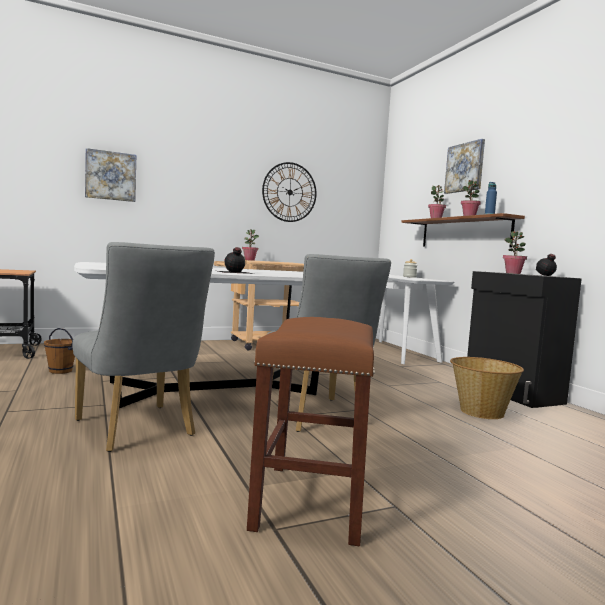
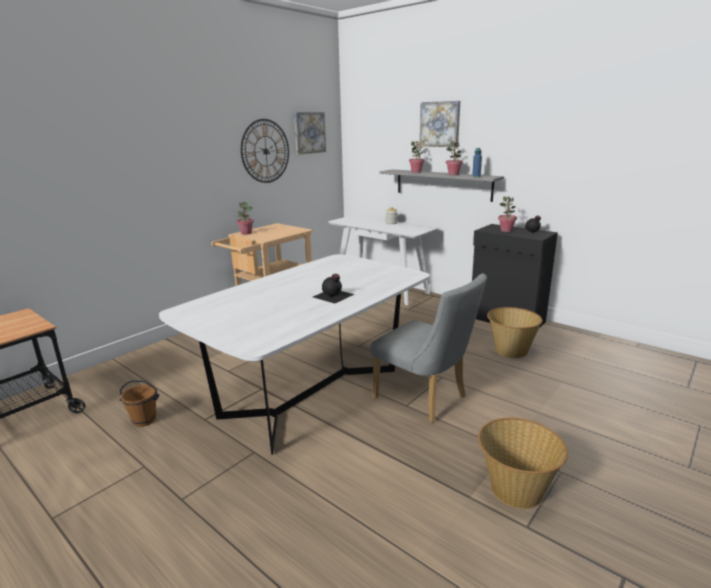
camera: 25 degrees left, 15 degrees up
grey chair [72,242,215,452] -> none
picture [85,148,136,202] -> picture moved to [294,112,326,155]
brown stool [247,317,375,546] -> basket [478,418,568,509]
brown shelf [401,213,525,248] -> grey shelf [380,169,504,202]

